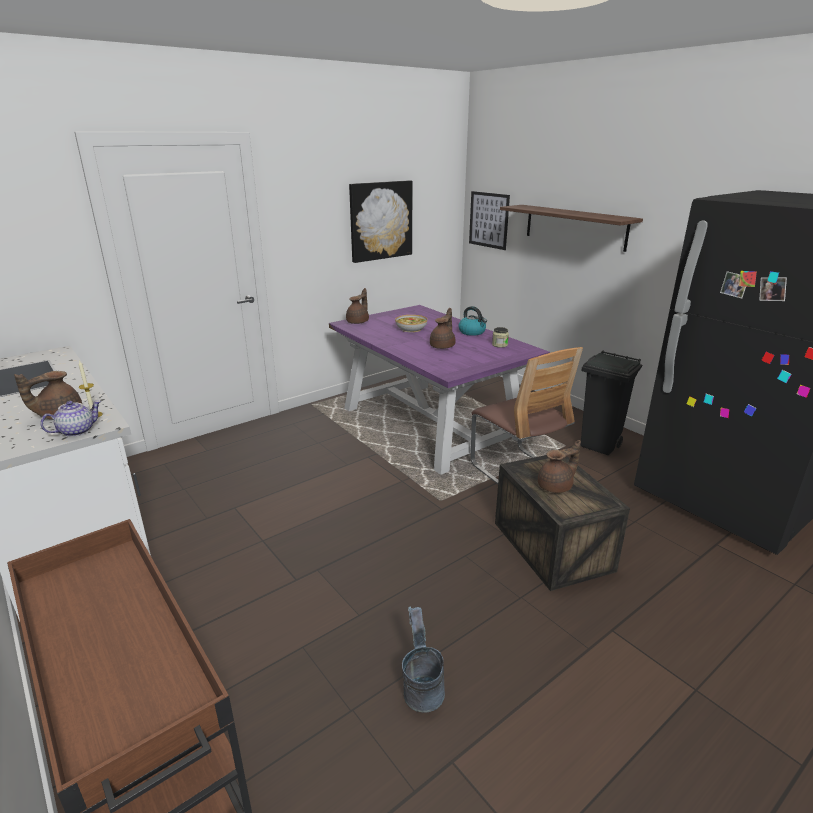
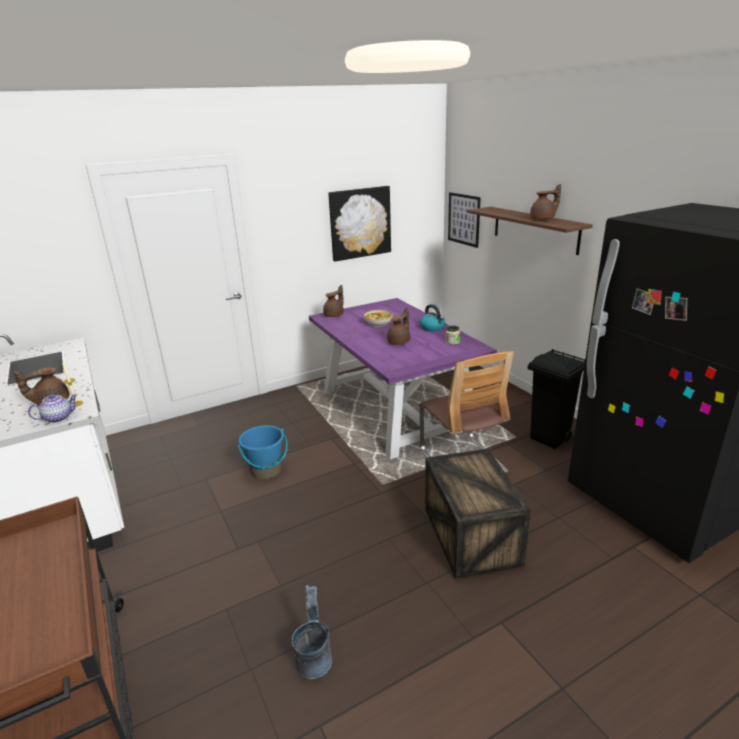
camera: 10 degrees right, 0 degrees up
brown teapot [538,440,581,493] -> brown teapot moved to [530,184,561,220]
none -> blue bucket [238,425,288,479]

